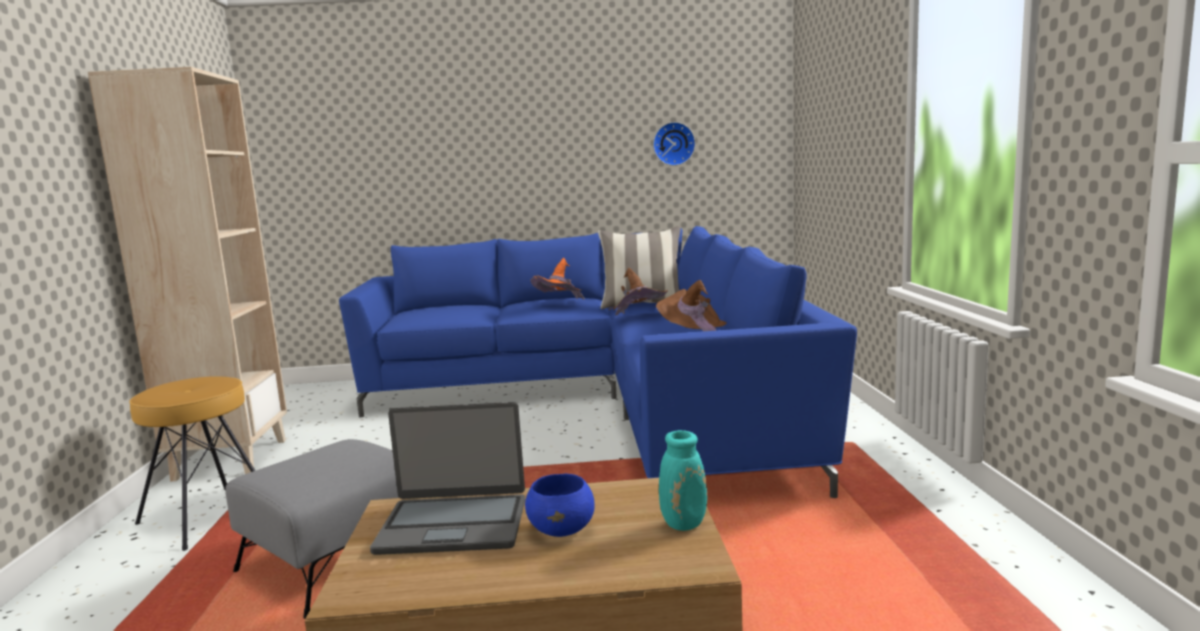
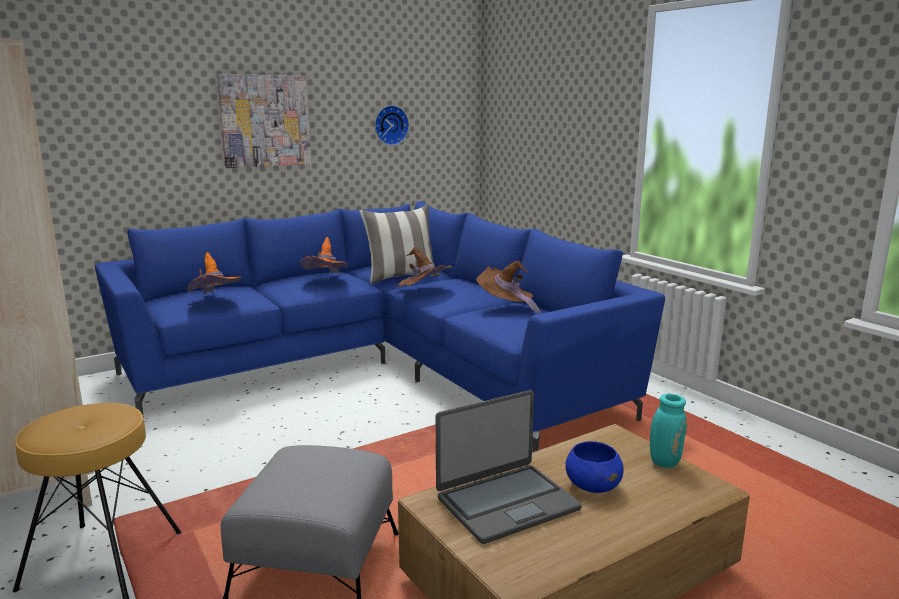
camera: 30 degrees left, 5 degrees up
none -> orange hat [186,252,242,295]
none -> picture [217,74,311,168]

